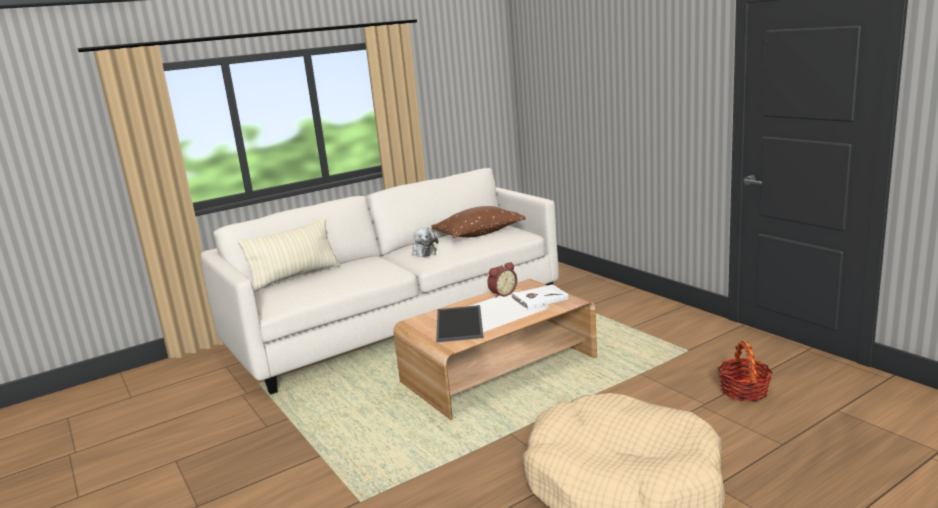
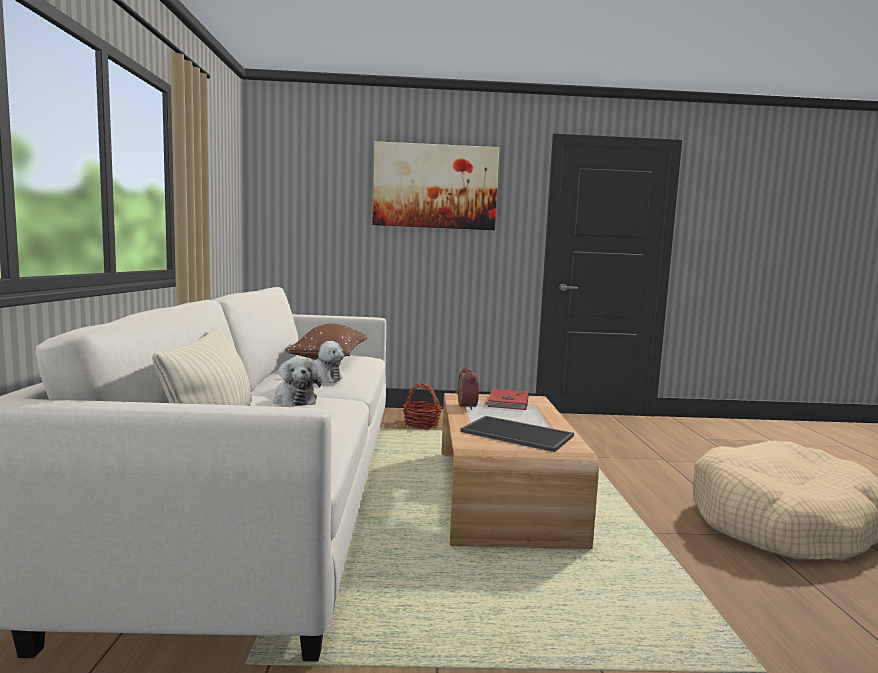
camera: 60 degrees left, 10 degrees down
white book [511,284,568,310] -> red book [484,389,529,410]
basket [718,340,773,402] -> basket moved to [403,383,442,429]
none -> plush toy [273,356,321,406]
none -> picture [372,141,499,230]

